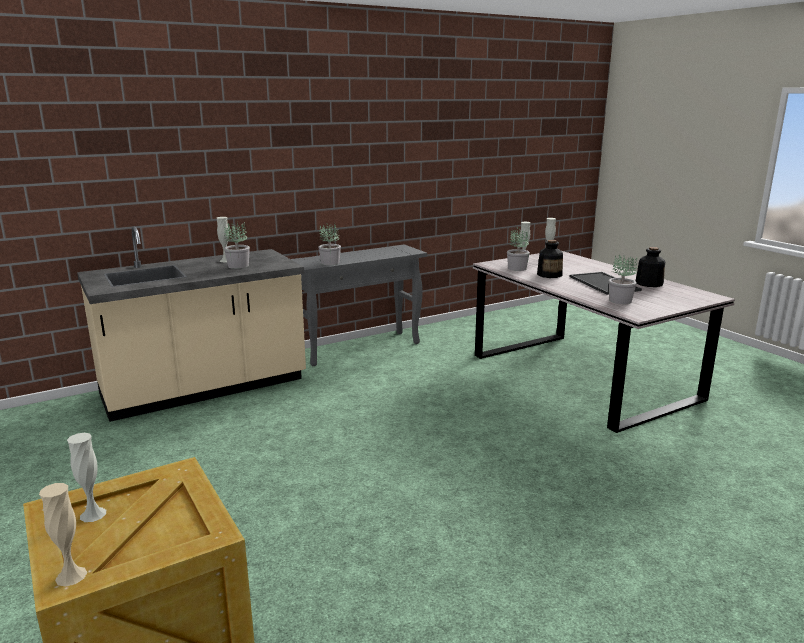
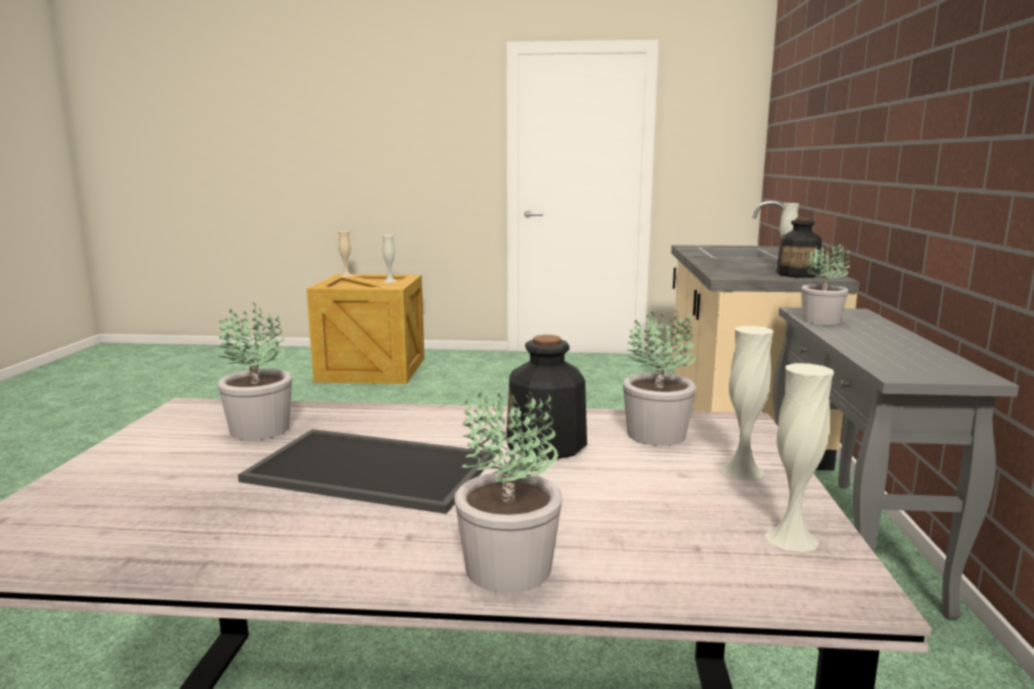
camera: 125 degrees right, 5 degrees down
potted plant [224,222,250,269] -> potted plant moved to [454,392,562,593]
bottle [636,247,665,287] -> bottle moved to [776,218,822,278]

